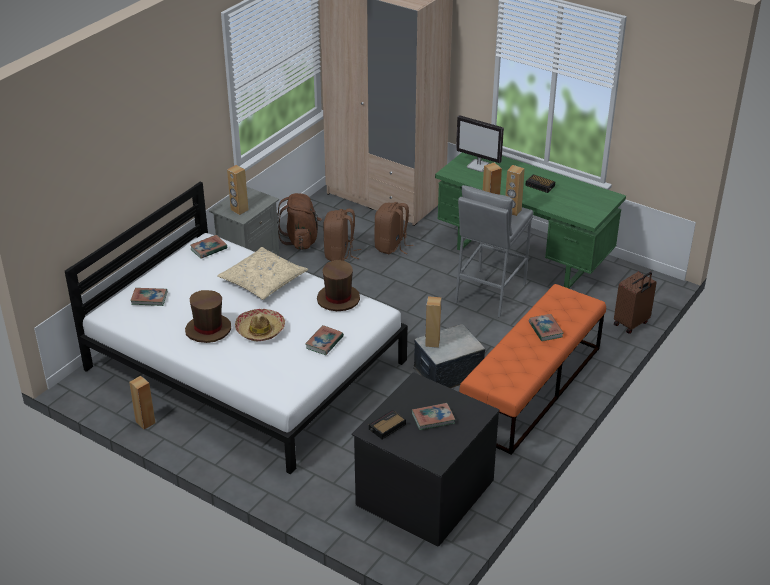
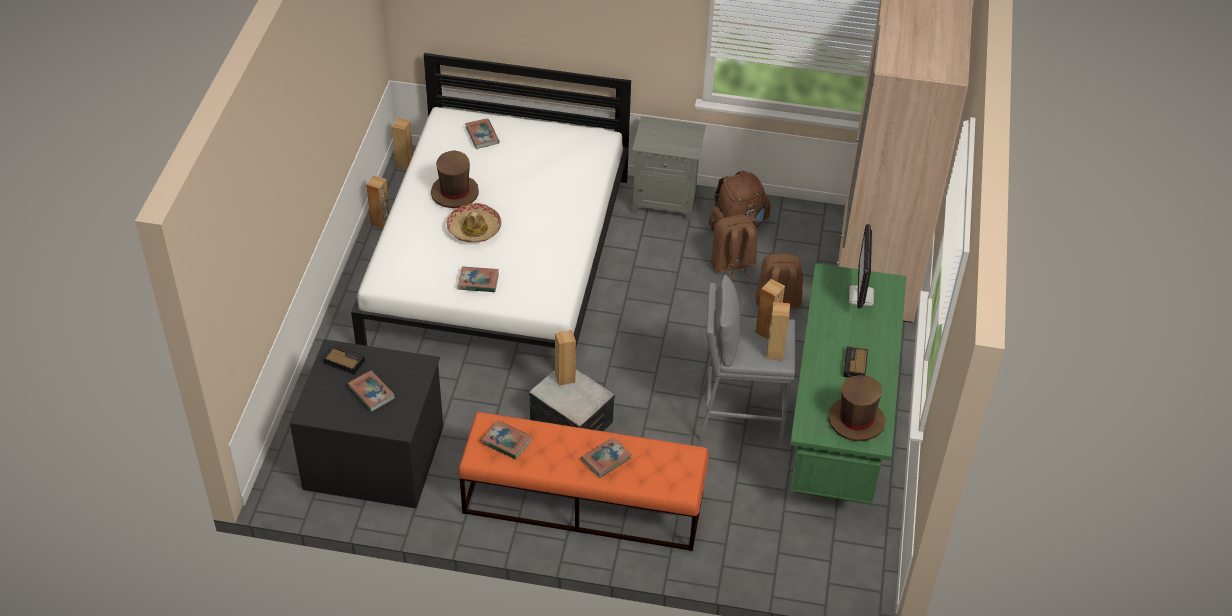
camera: 65 degrees right, 10 degrees up
book [190,235,227,259] -> book moved to [481,420,531,459]
beige pillow [217,247,308,300] -> none
brown speaker [227,165,249,215] -> brown speaker moved to [392,118,413,170]
brown hat [317,260,360,311] -> brown hat moved to [828,375,886,441]
brown suitcase [614,272,657,334] -> none

